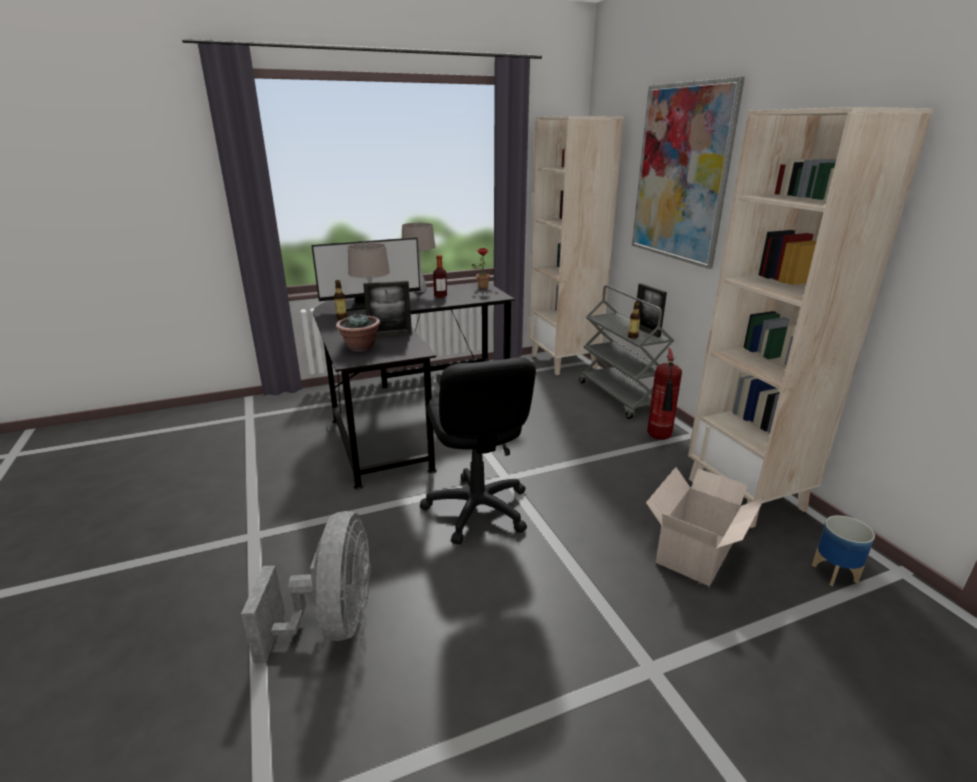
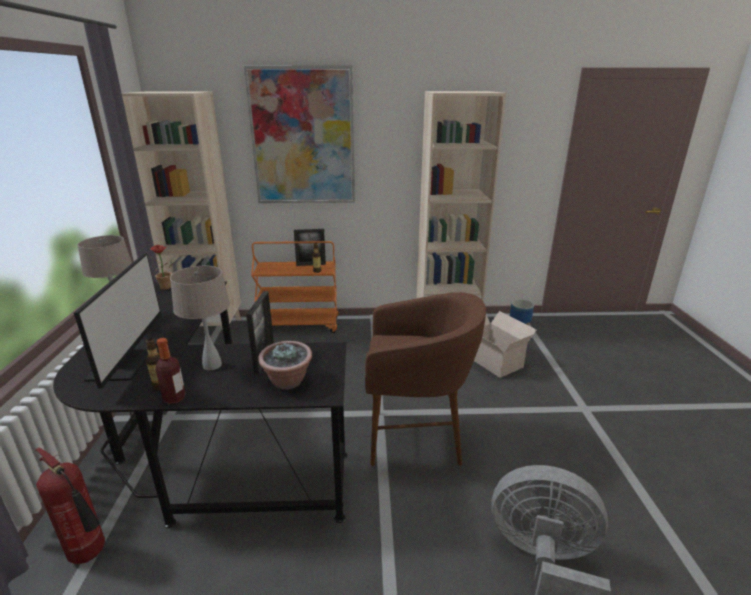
camera: 70 degrees left, 0 degrees up
black office chair [420,357,536,544] -> brown stool [365,292,486,466]
bottle [433,255,447,298] -> bottle moved to [155,338,185,404]
grey cart [579,285,674,419] -> orange cart [251,241,338,333]
fire extinguisher [647,348,682,440] -> fire extinguisher moved to [35,448,105,564]

